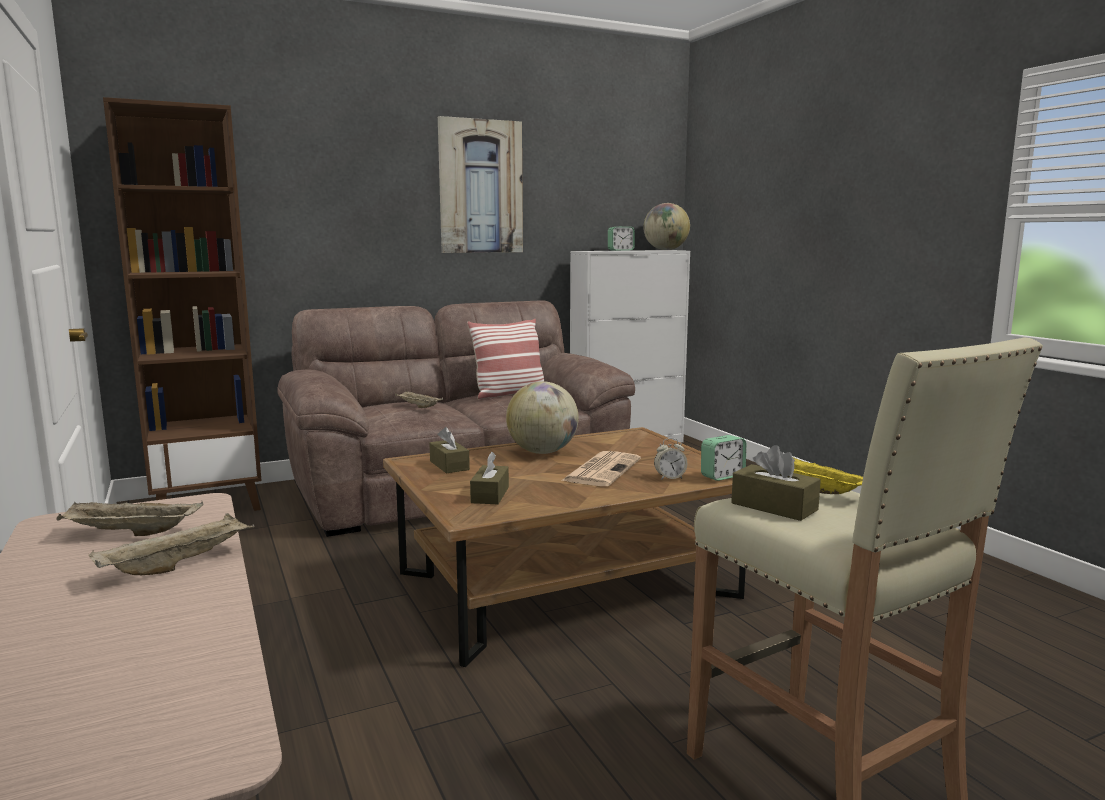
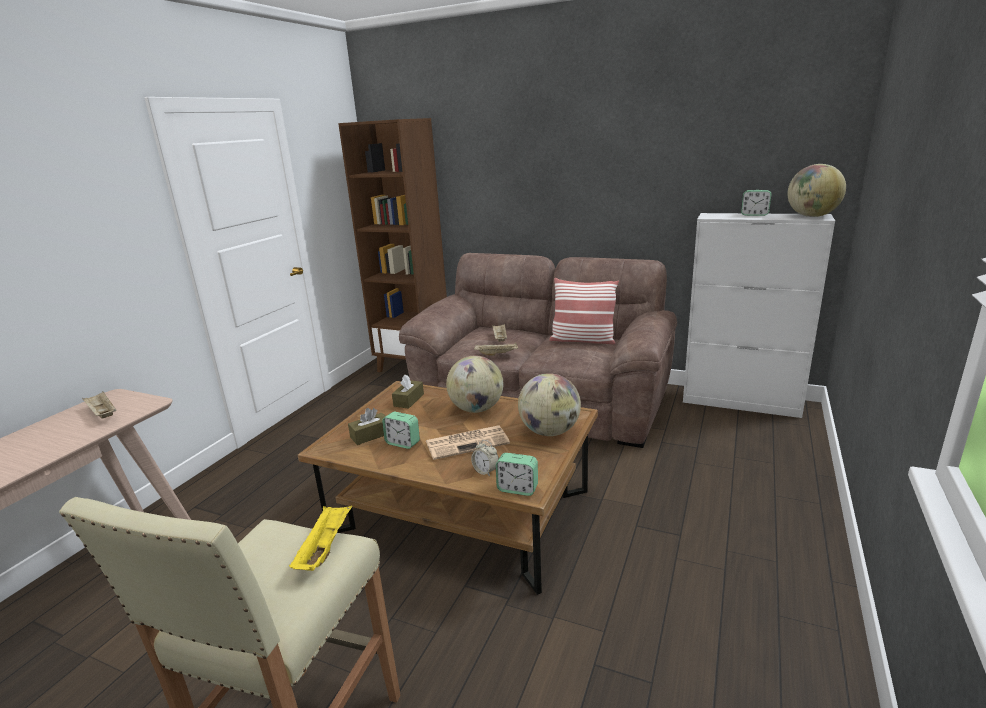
camera: 50 degrees right, 10 degrees up
beige tray [89,513,254,575] -> beige tray moved to [474,343,518,356]
picture [438,116,523,253] -> none
brown tissue box [731,445,821,521] -> none
none -> alarm clock [382,412,420,449]
none -> globe [518,373,581,436]

